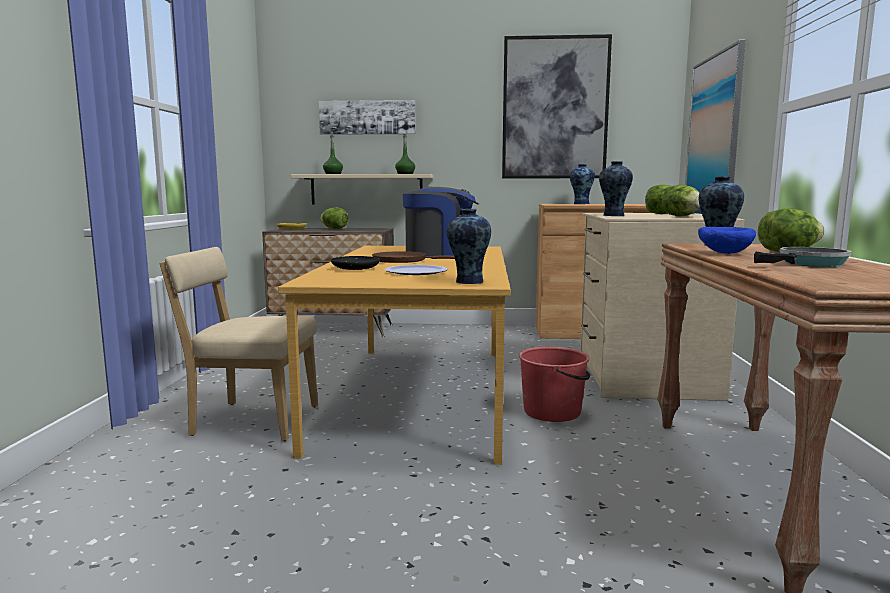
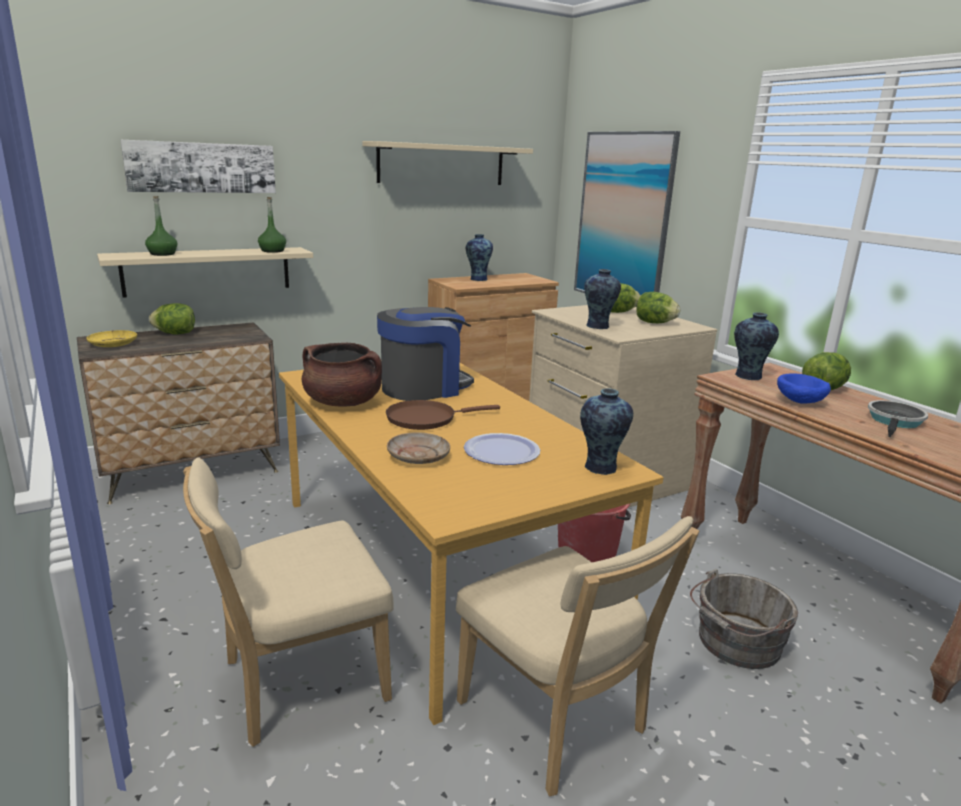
camera: 35 degrees left, 10 degrees up
black plate [331,256,380,270] -> beige plate [387,433,450,464]
picture [502,34,612,178] -> beige shelf [362,141,533,185]
none -> brown cooking pot [302,343,382,407]
none -> beige chair [456,516,699,797]
none -> grey bucket [690,568,798,669]

